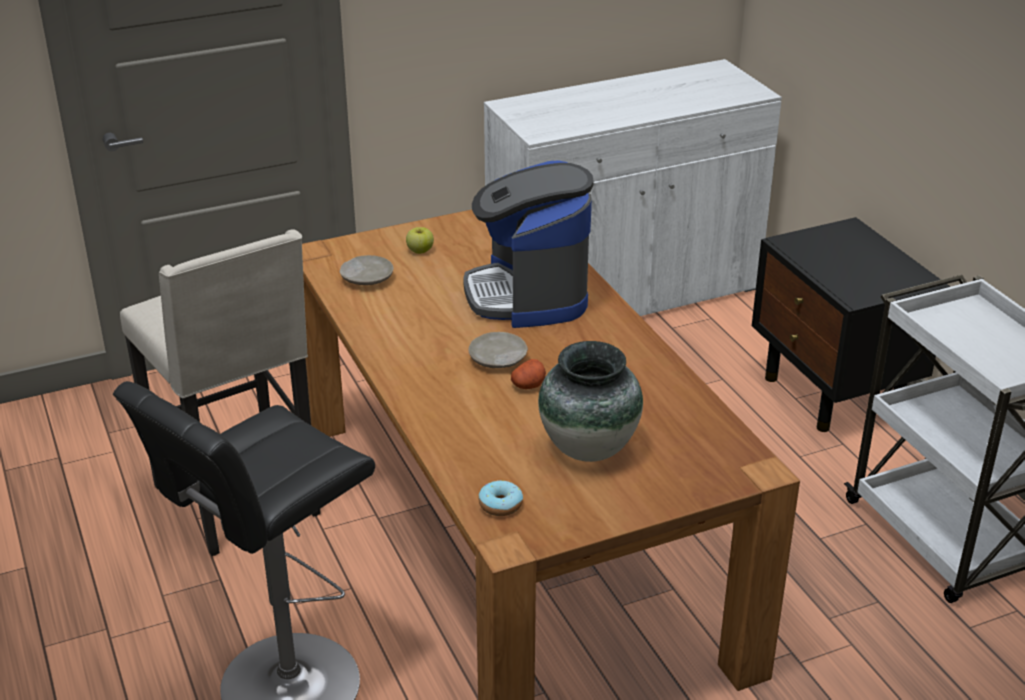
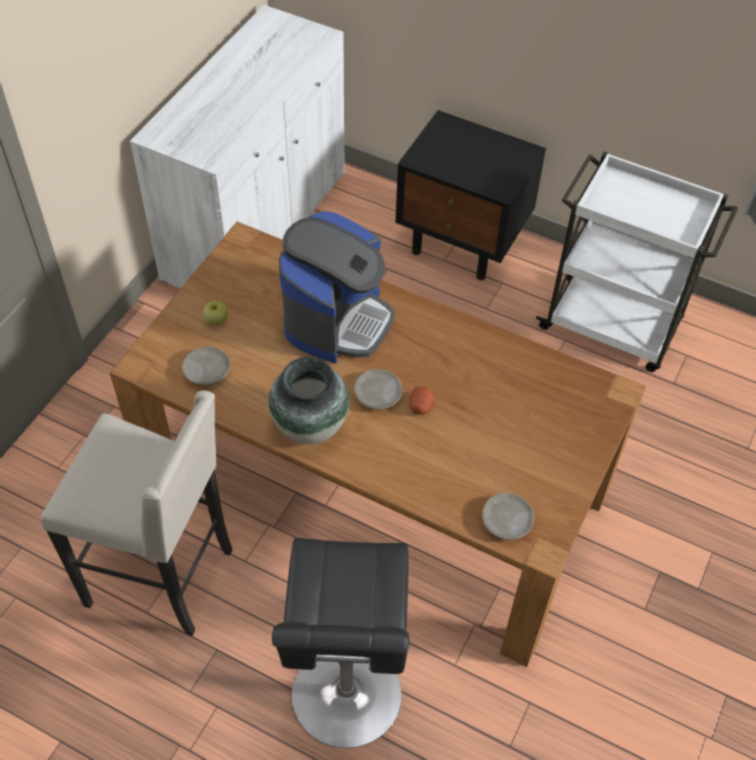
camera: 40 degrees left, 20 degrees up
coffee machine [463,160,594,328] -> coffee machine turned 105 degrees counterclockwise [279,211,395,363]
donut [478,480,523,516] -> beige plate [482,493,534,540]
vase [538,341,643,462] -> vase moved to [269,357,350,444]

